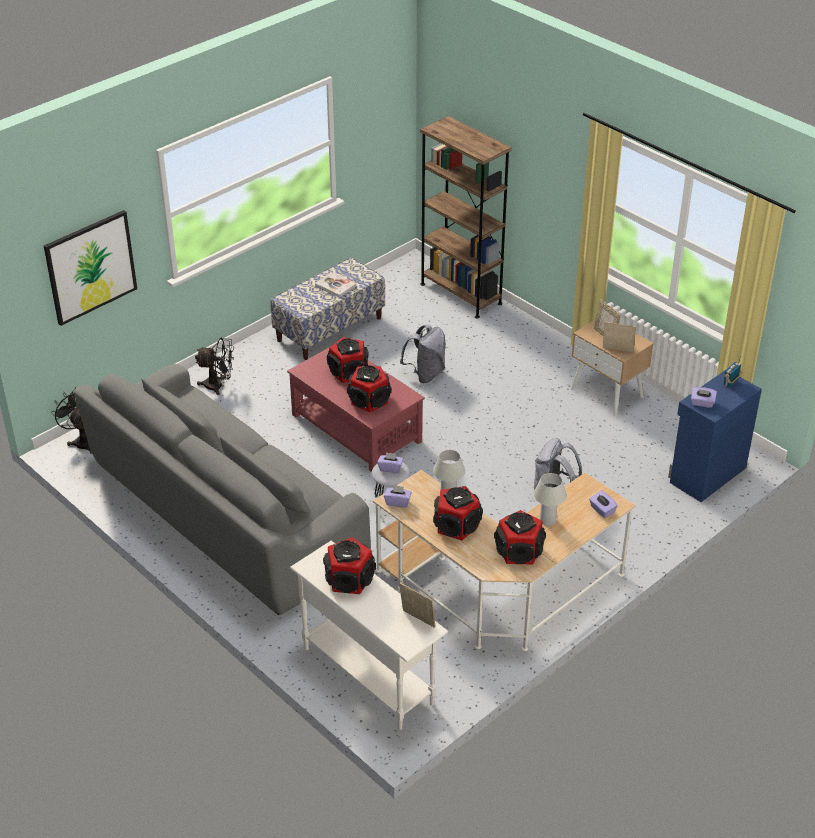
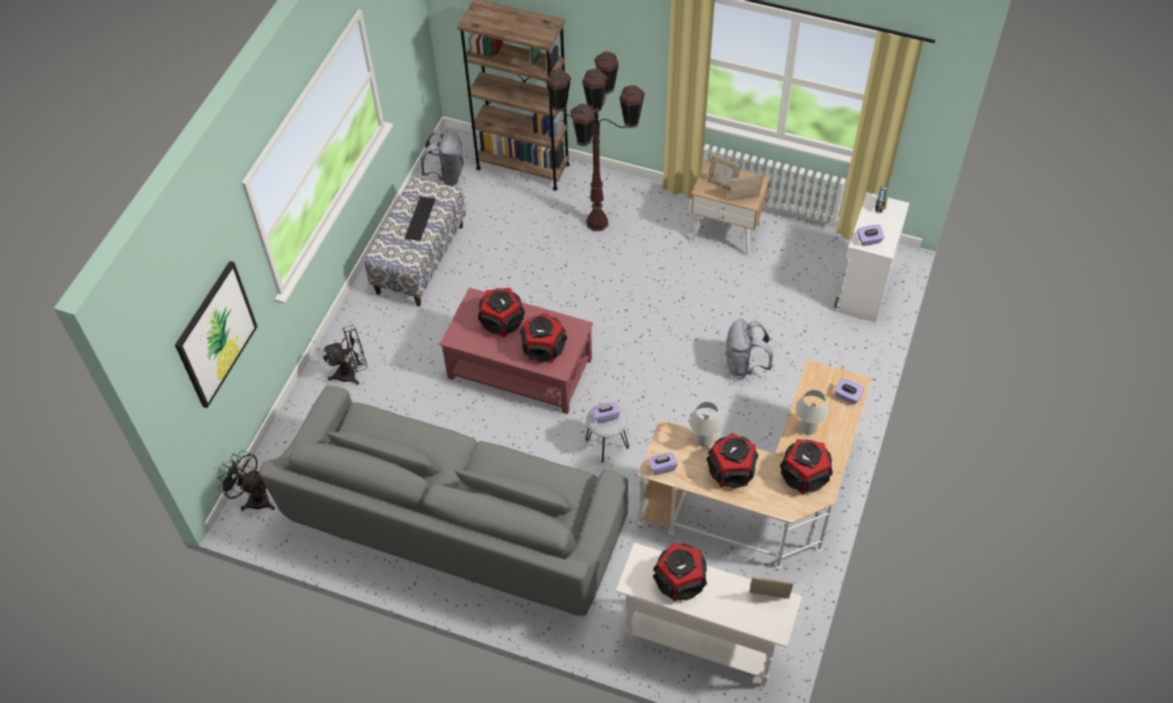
camera: 25 degrees left, 15 degrees up
book [315,272,356,298] -> keyboard [405,196,435,241]
grey backpack [400,324,446,383] -> grey backpack moved to [421,129,464,186]
blue cabinet [668,371,762,502] -> white cabinet [834,192,909,323]
none -> brown floor lamp [546,51,645,231]

